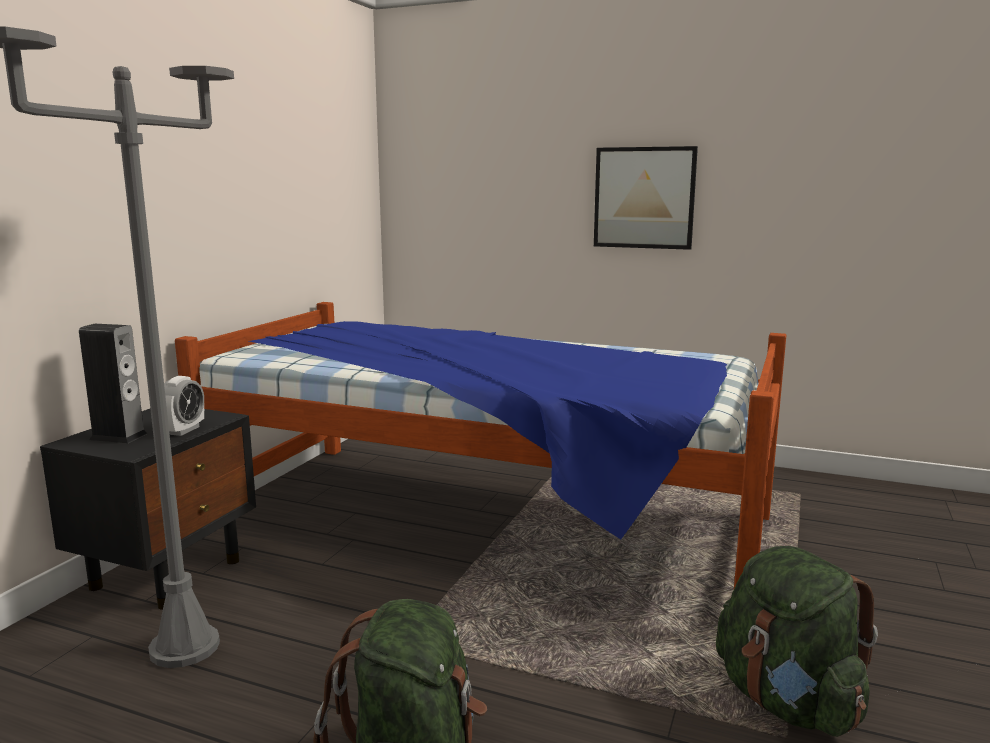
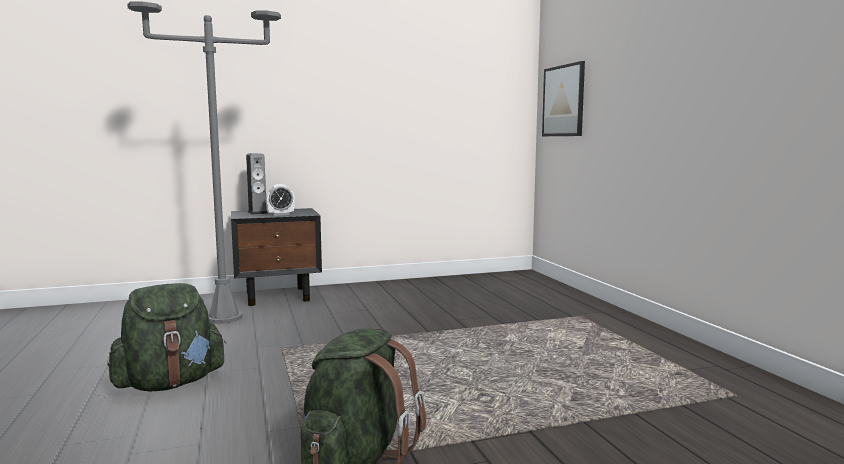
camera: 50 degrees right, 5 degrees down
bed [175,302,786,588] -> none
picture [594,146,698,250] -> picture moved to [542,61,585,136]

